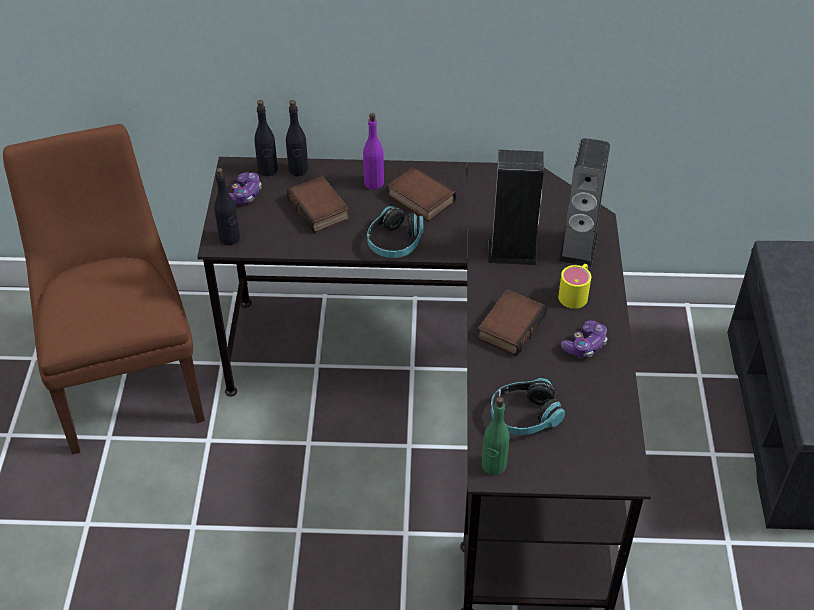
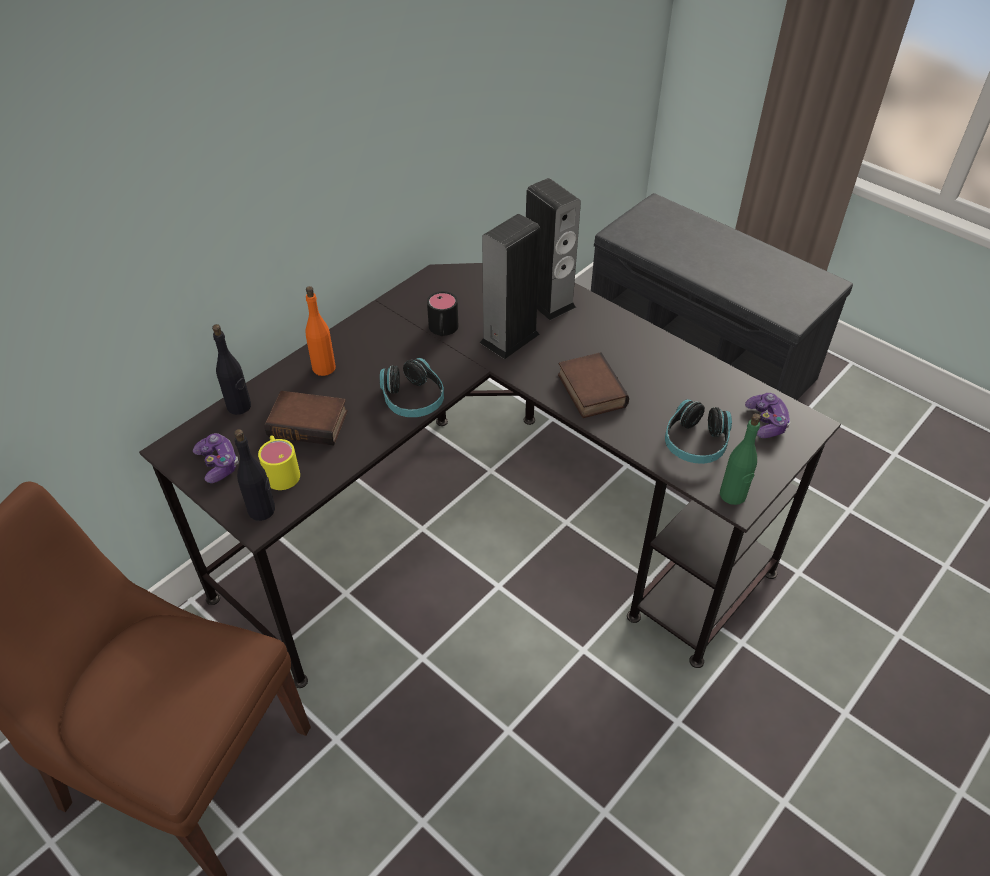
camera: 50 degrees left, 0 degrees up
black bottle [254,100,278,176] -> none
purple bottle [363,113,384,189] -> orange bottle [305,286,336,376]
book [387,166,457,222] -> none
yellow mug [558,264,591,309] -> yellow mug moved to [258,435,300,490]
game controller [561,320,607,357] -> game controller moved to [745,393,790,438]
none -> black mug [427,291,458,336]

